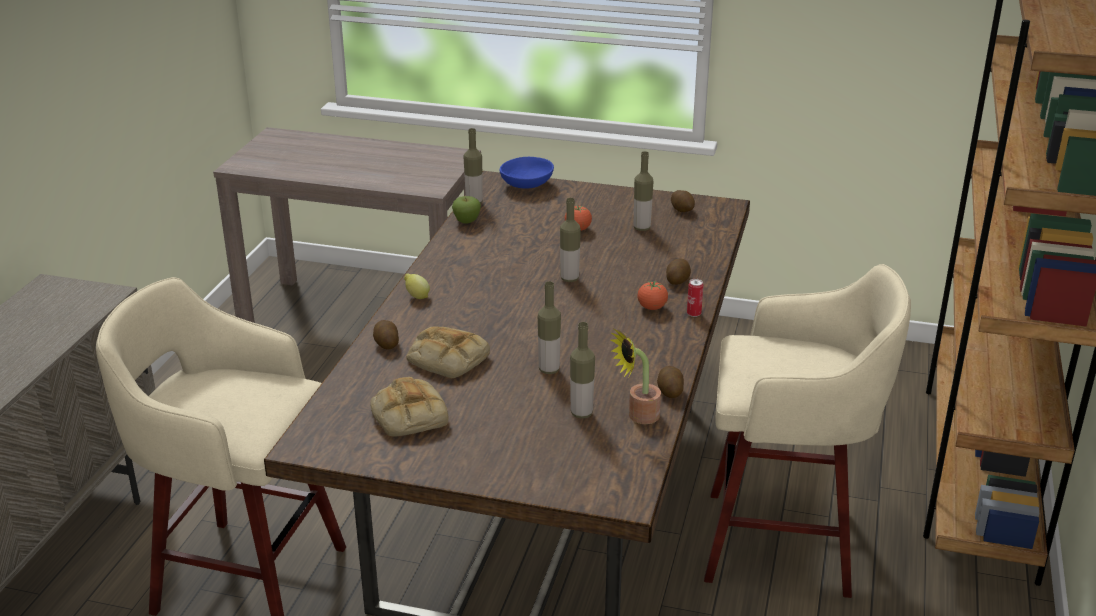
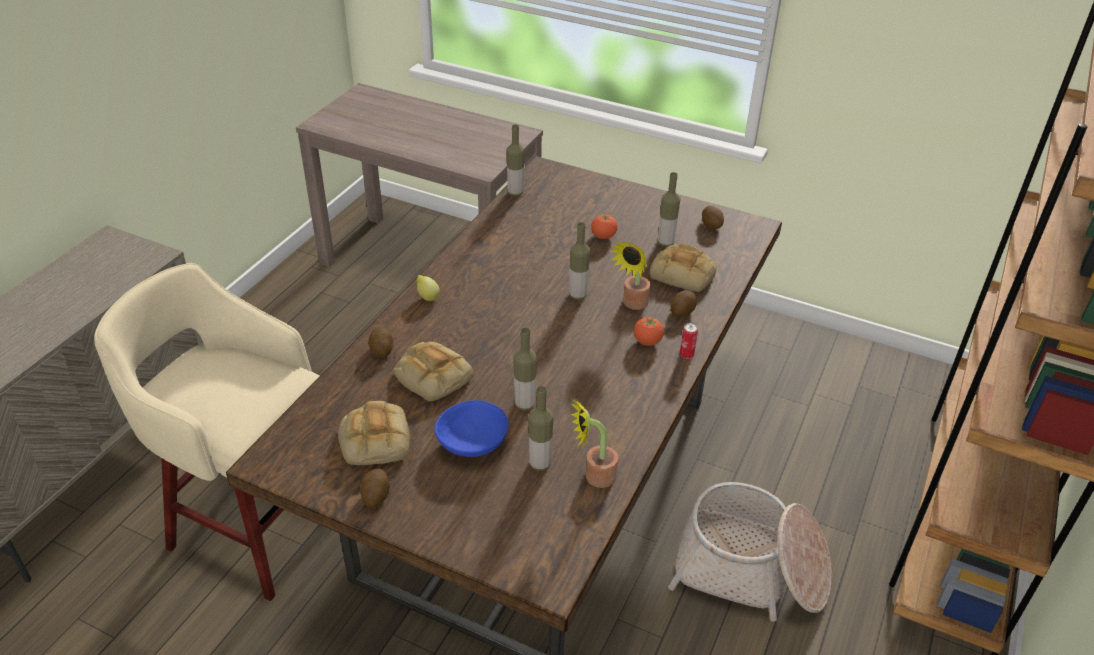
camera: 10 degrees right, 10 degrees up
apple [452,196,481,224] -> none
blue bowl [500,157,554,189] -> blue bowl moved to [435,400,509,457]
potato [657,366,684,398] -> potato moved to [360,468,390,507]
beige stool [704,264,911,598] -> basket [668,482,832,622]
none -> potted plant [609,242,650,310]
none -> bread [650,243,717,292]

